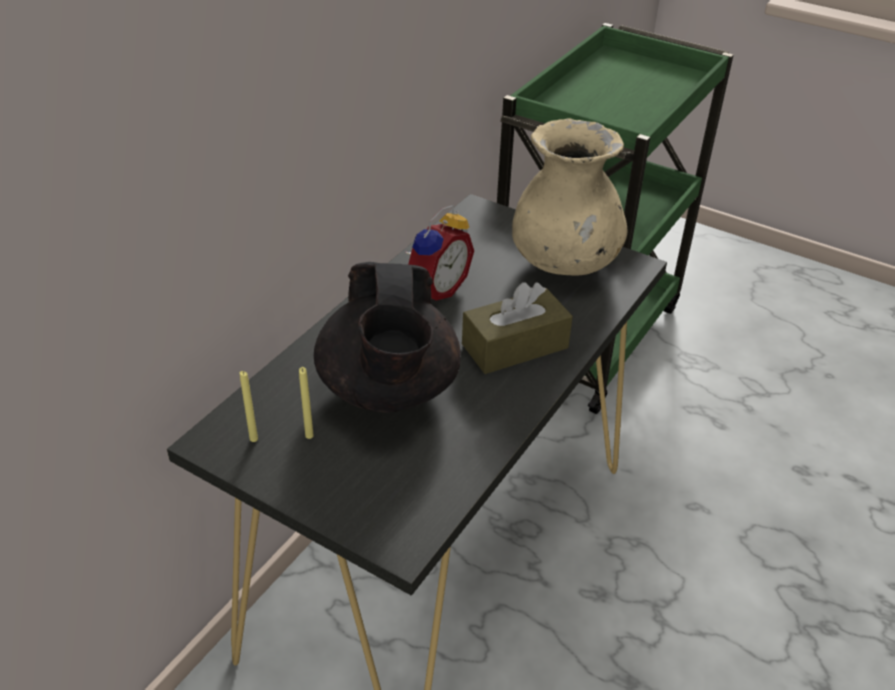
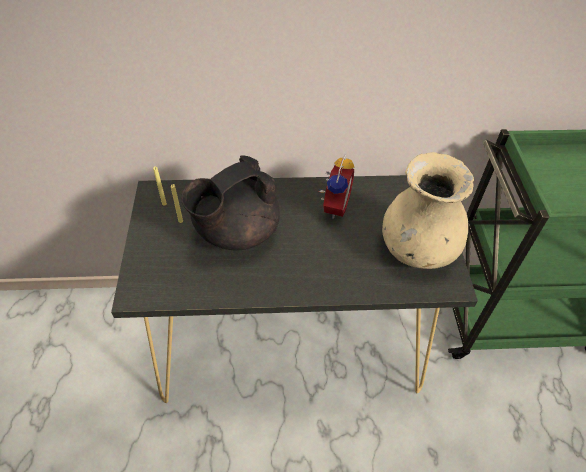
camera: 55 degrees right, 10 degrees up
alarm clock [405,205,474,300] -> alarm clock turned 75 degrees counterclockwise [319,154,355,219]
brown tissue box [462,282,573,374] -> none

